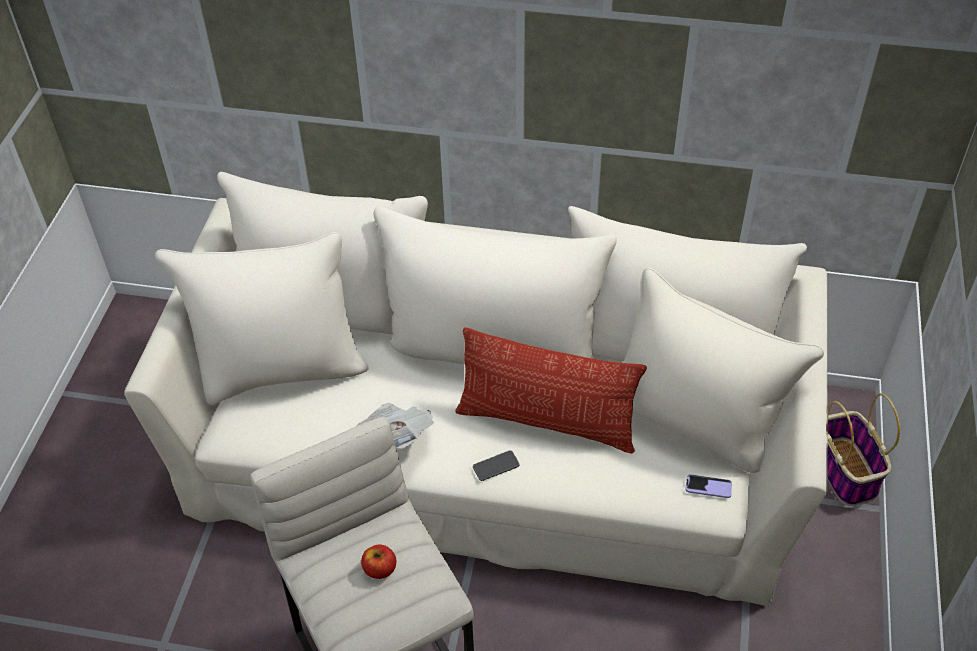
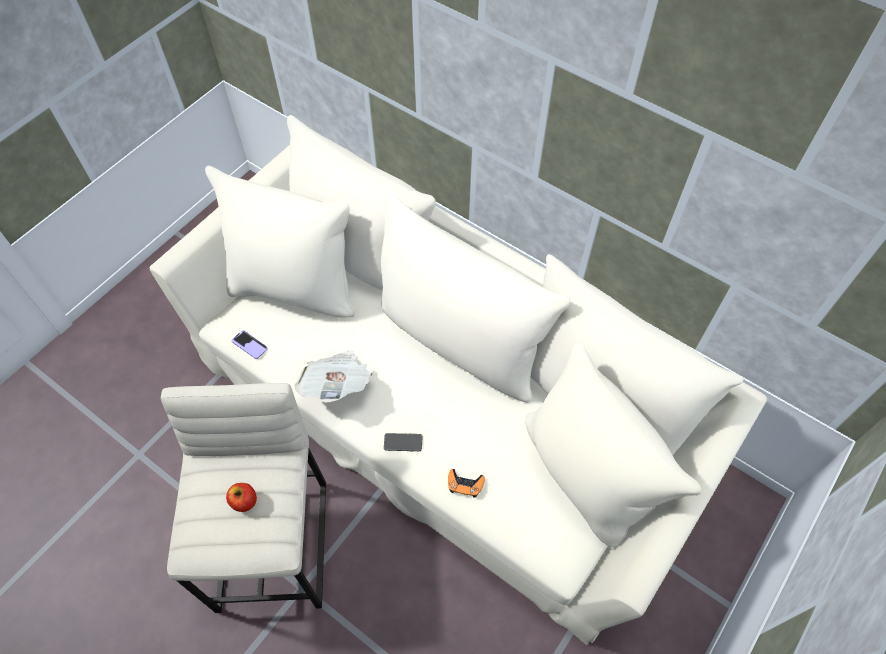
camera: 25 degrees right, 10 degrees up
pillow [455,327,647,454] -> none
phone [686,474,732,498] -> phone moved to [232,330,268,359]
basket [827,393,900,506] -> none
none -> orange game controller [448,469,485,498]

